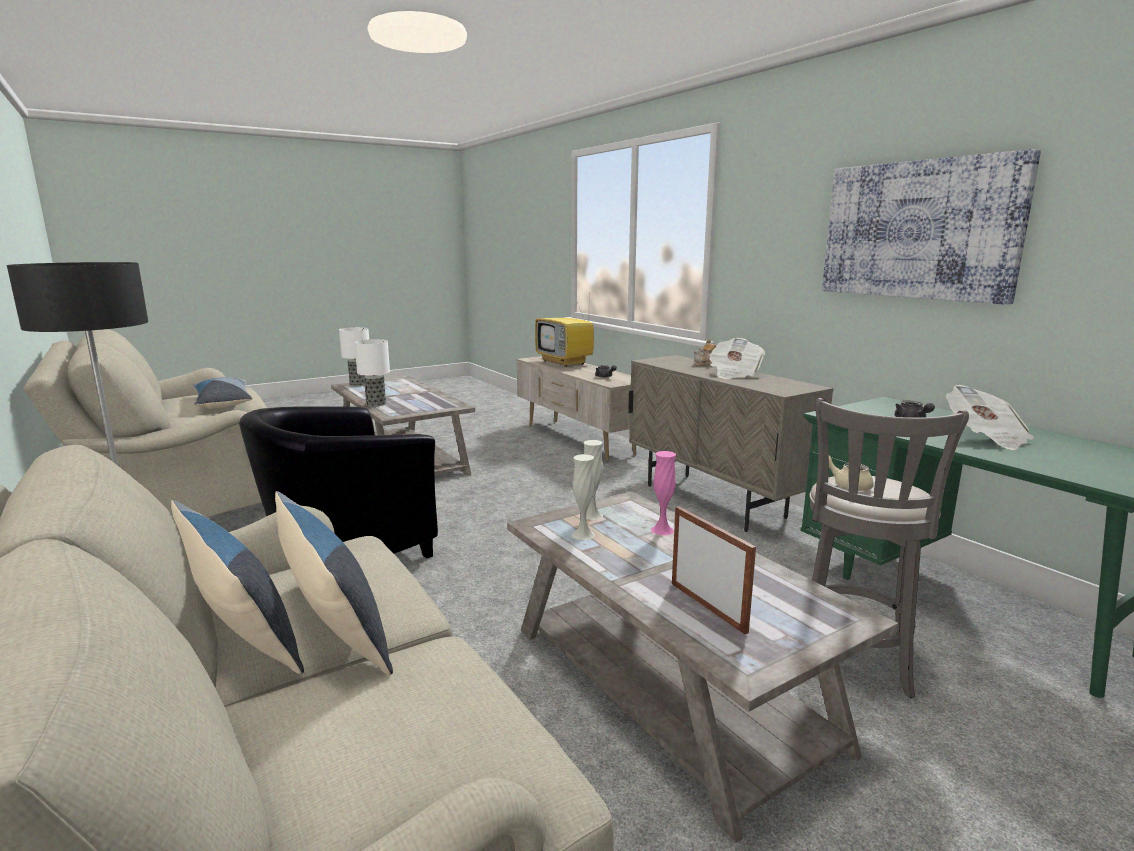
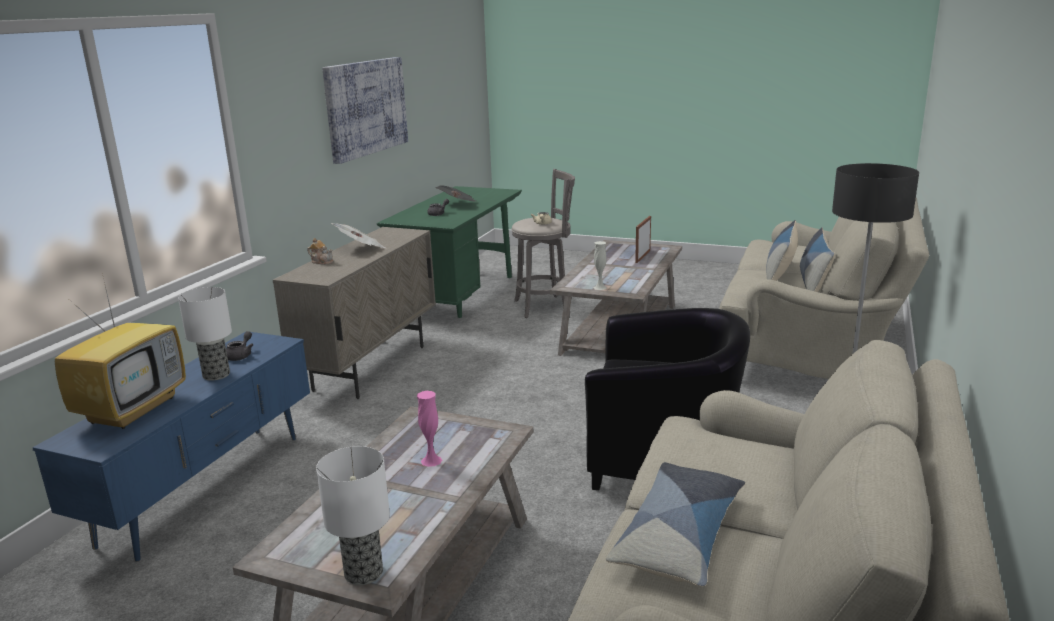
camera: 125 degrees left, 5 degrees up
table lamp [354,339,390,407] -> table lamp moved to [178,287,232,381]
beige tv stand [516,356,636,462] -> blue tv stand [33,332,310,562]
white vase [572,454,595,540] -> none
pink vase [651,451,676,535] -> pink vase moved to [417,391,442,467]

